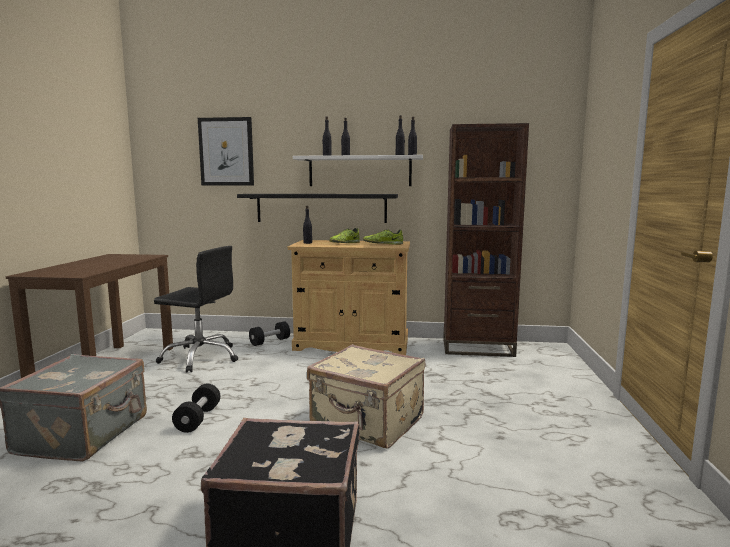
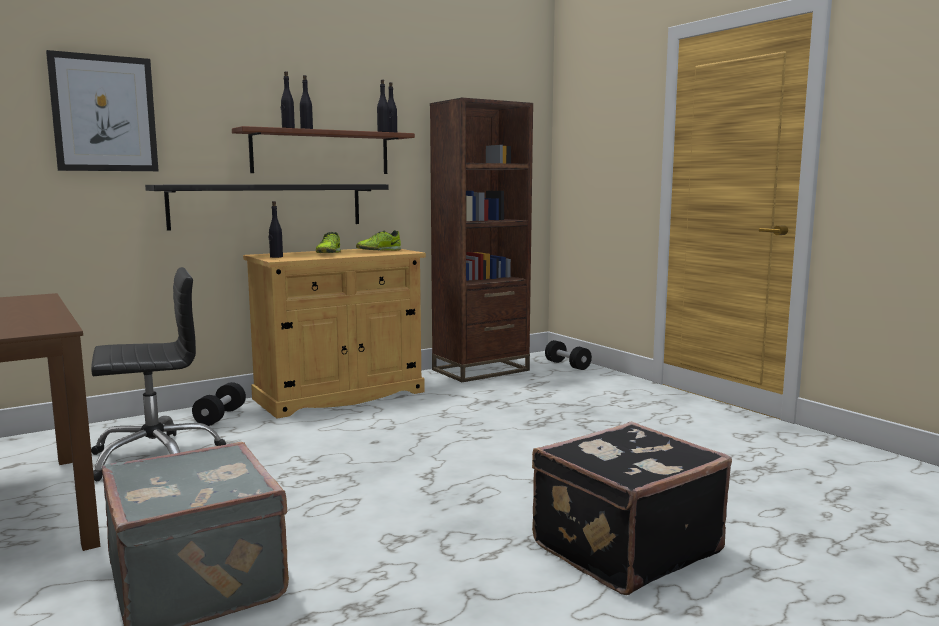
camera: 40 degrees left, 0 degrees up
black dumbbell [172,384,221,433] -> black dumbbell moved to [545,340,592,370]
white shelf [293,155,423,186] -> brown shelf [232,126,415,174]
beige suitcase [307,344,425,449] -> none

